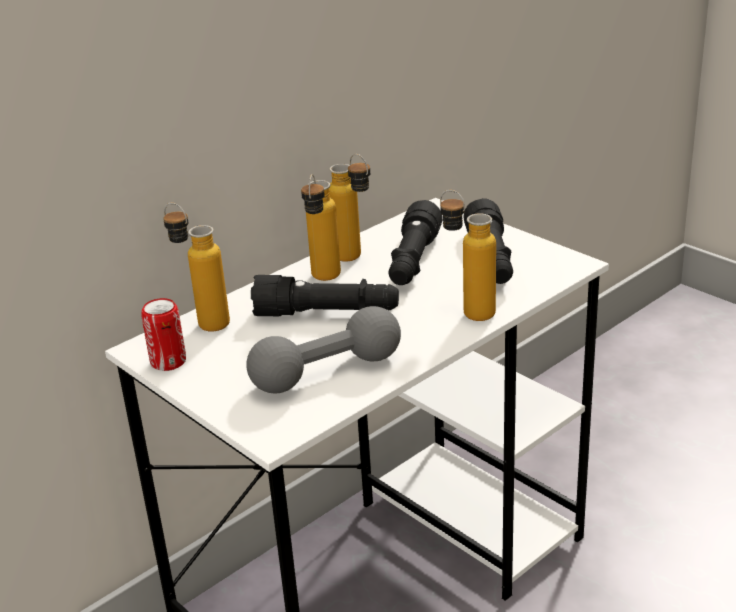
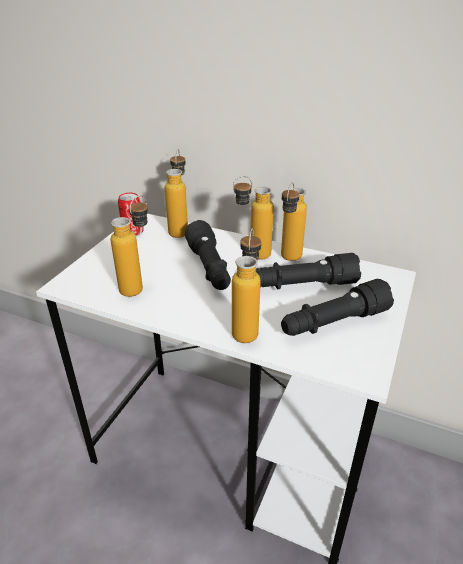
camera: 65 degrees right, 5 degrees up
grey dumbbell [246,306,401,393] -> bottle [111,195,148,297]

